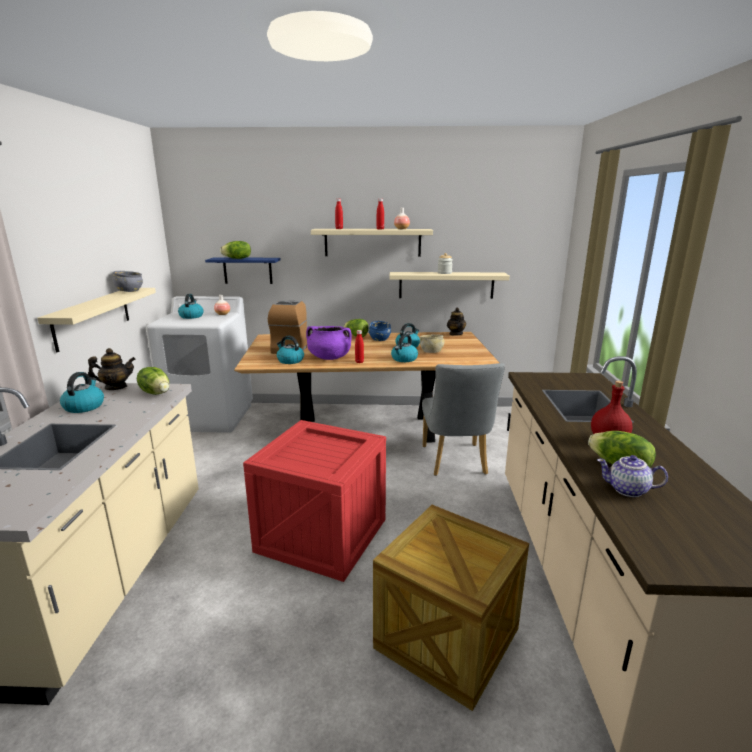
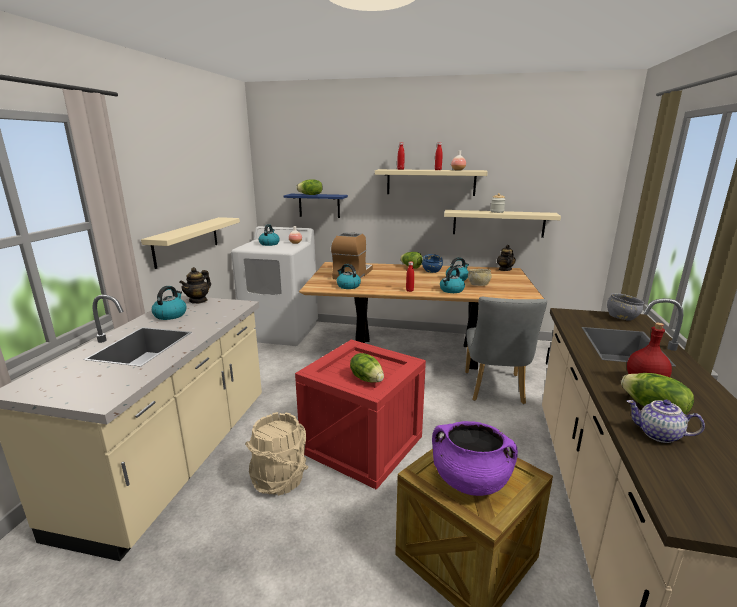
camera: 10 degrees right, 0 degrees up
teapot [88,348,135,390] -> teapot turned 120 degrees clockwise [179,267,211,304]
grey bowl [112,271,143,292] -> grey bowl moved to [607,293,644,321]
lettuce [137,367,169,395] -> lettuce moved to [350,353,384,382]
purple cooking pot [306,326,352,360] -> purple cooking pot moved to [432,421,518,496]
none -> beige bucket [245,412,309,496]

